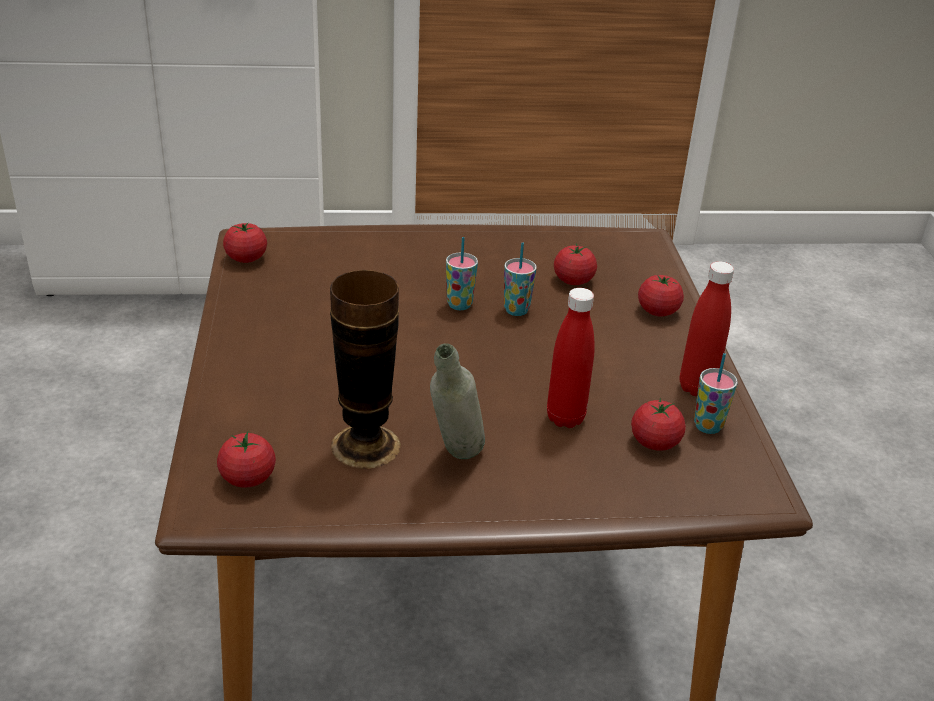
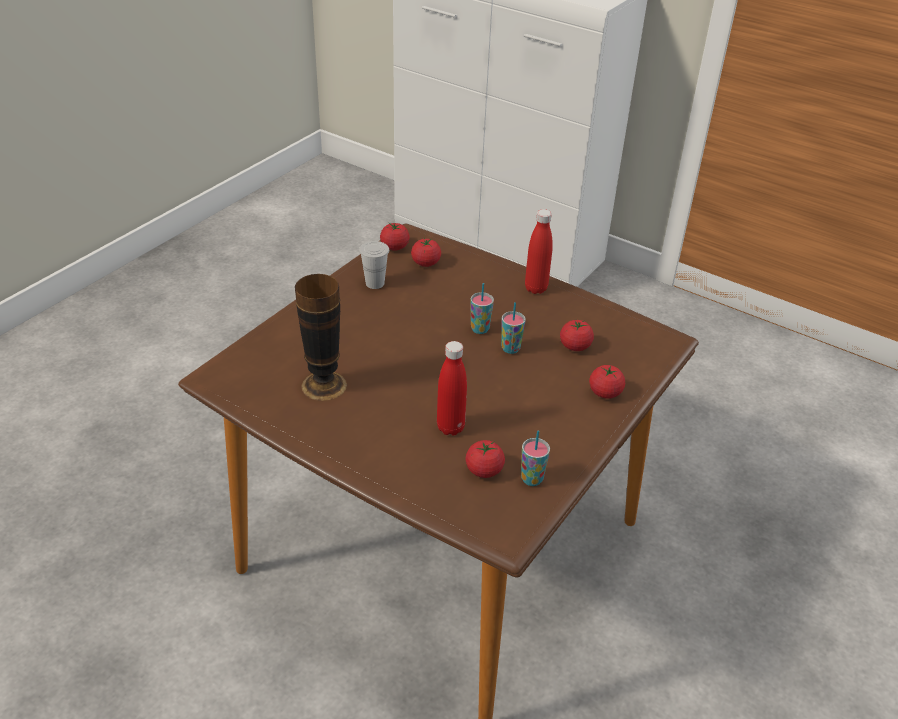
camera: 40 degrees right, 5 degrees up
tomato [217,431,276,487] -> tomato moved to [411,238,441,267]
grey bottle [430,344,485,459] -> none
red bottle [680,261,734,396] -> red bottle moved to [525,209,553,294]
none -> white cup [359,241,389,289]

